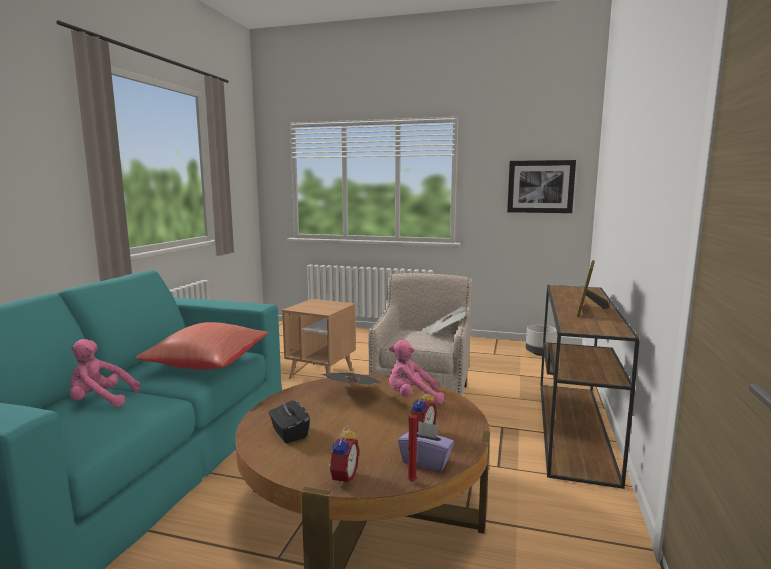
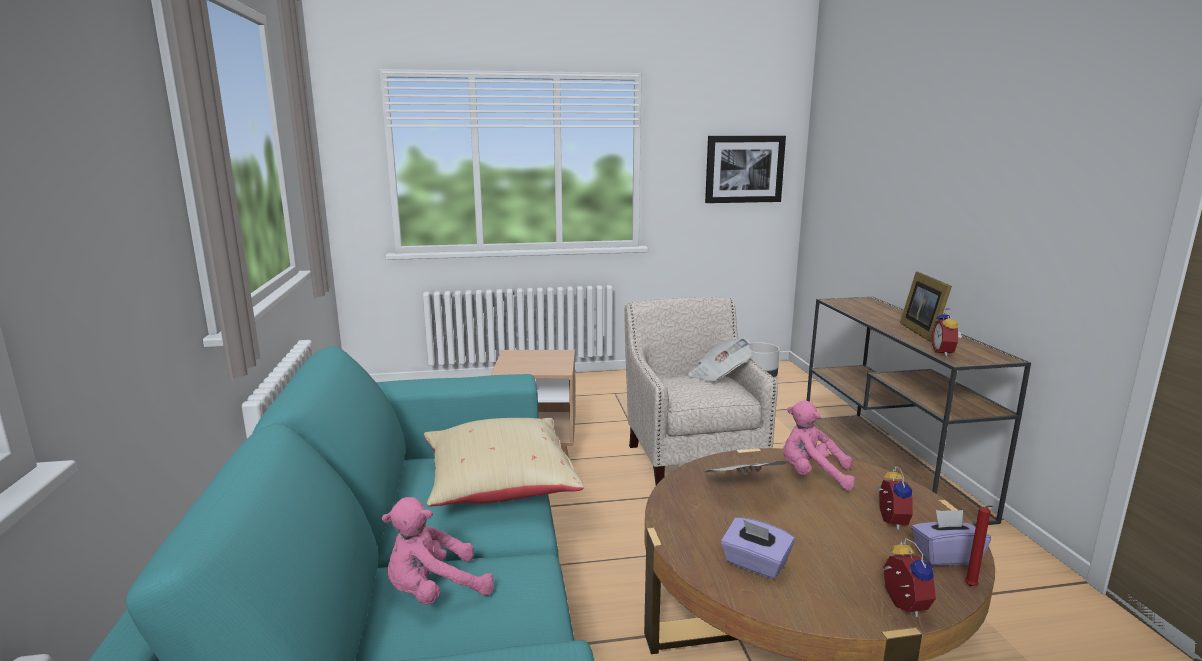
camera: 25 degrees left, 5 degrees up
red pillow [136,322,268,369] -> beige pillow [424,418,584,507]
black tissue box [269,399,310,443] -> purple tissue box [721,518,795,579]
pink plush toy [389,340,444,404] -> pink plush toy turned 45 degrees clockwise [783,401,855,490]
none -> alarm clock [932,308,962,357]

